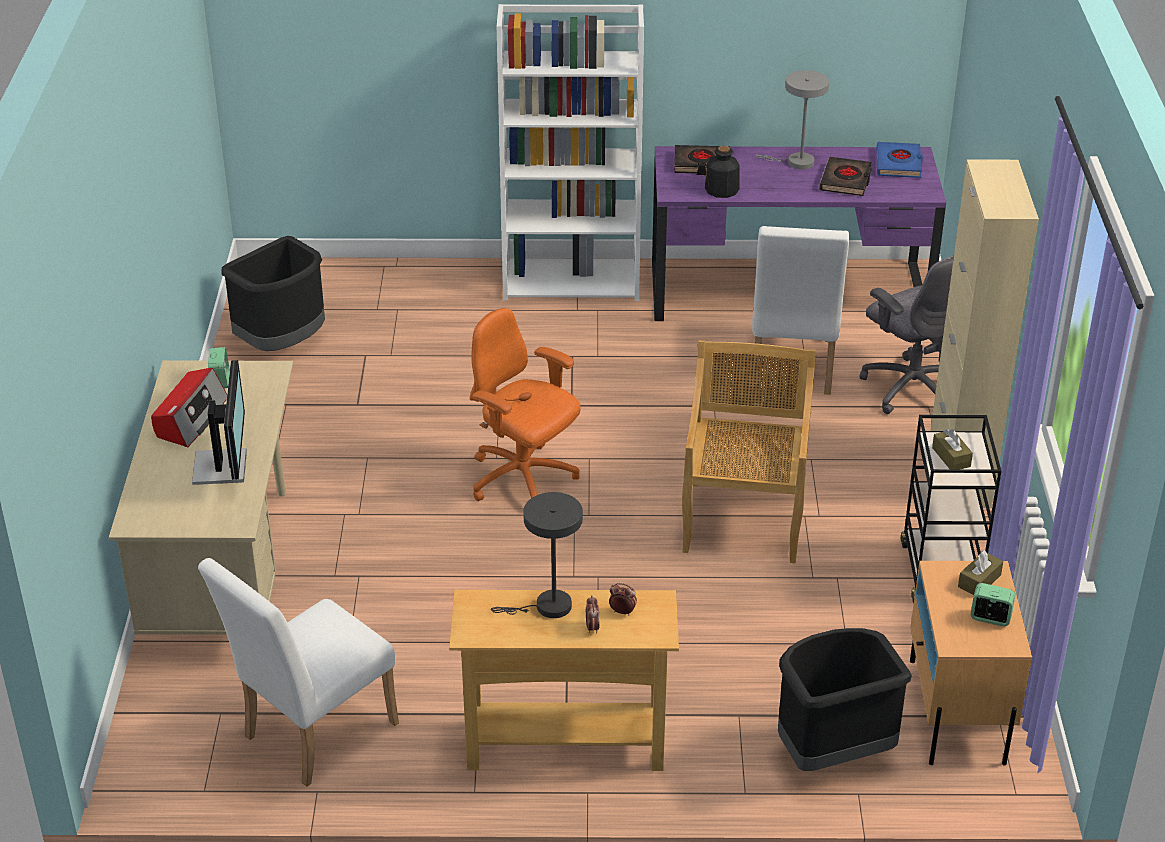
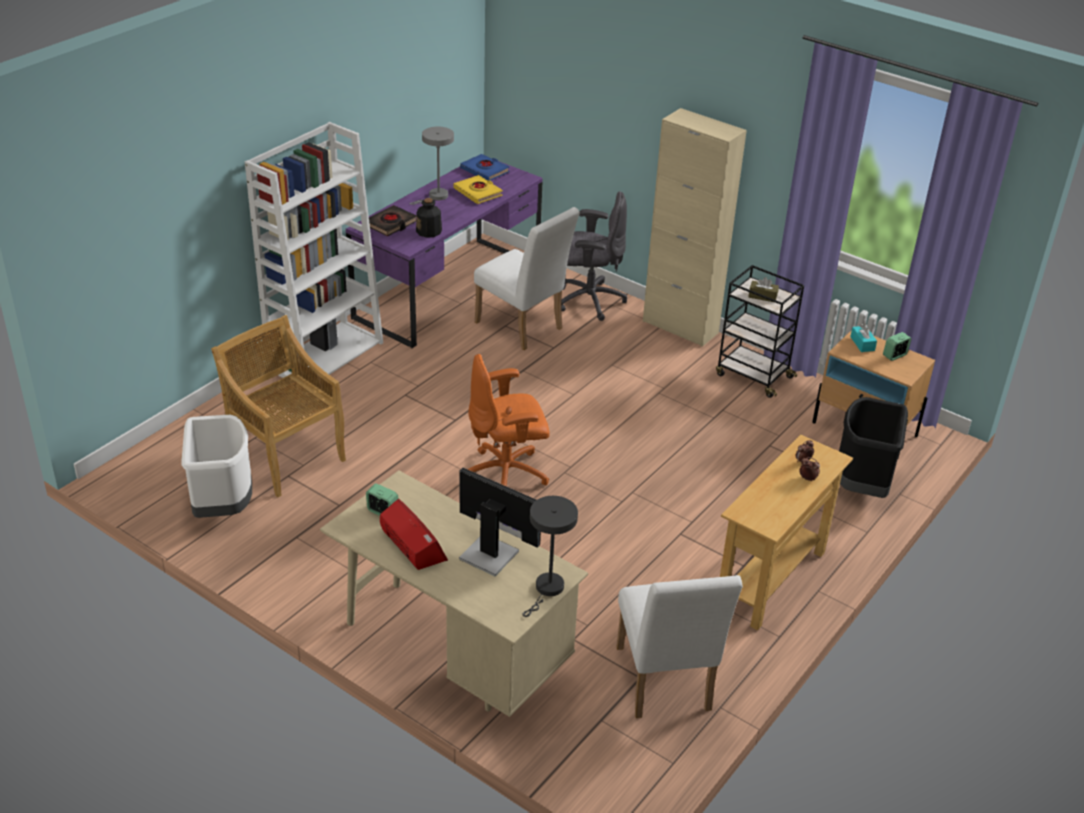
camera: 55 degrees left, 0 degrees up
black trash can [221,236,325,351] -> white trash can [181,415,252,518]
grey table lamp [491,492,583,618] -> grey table lamp moved to [523,496,578,617]
beige chair [682,340,816,563] -> beige chair moved to [211,315,346,497]
black book [819,157,872,196] -> yellow book [453,175,503,204]
brown tissue box [958,550,1003,595] -> turquoise tissue box [850,324,877,352]

